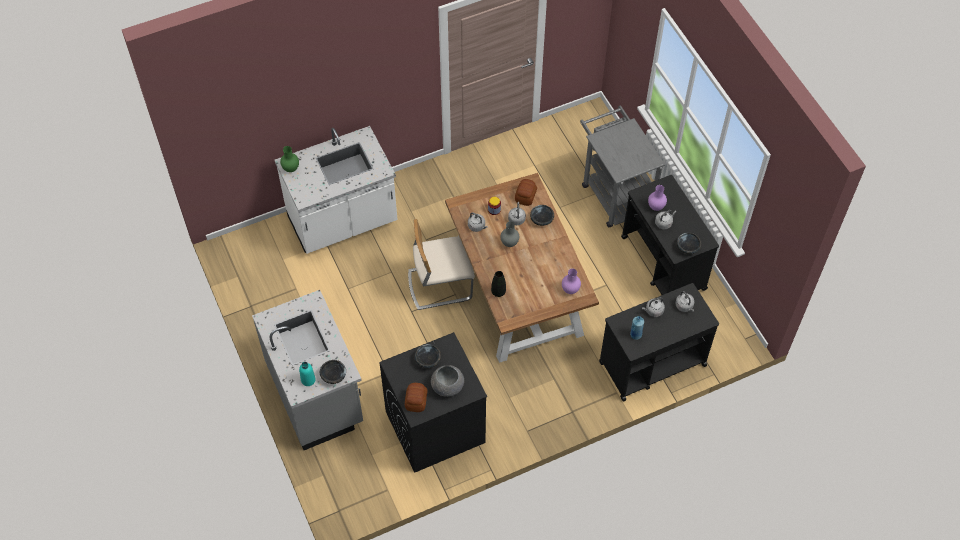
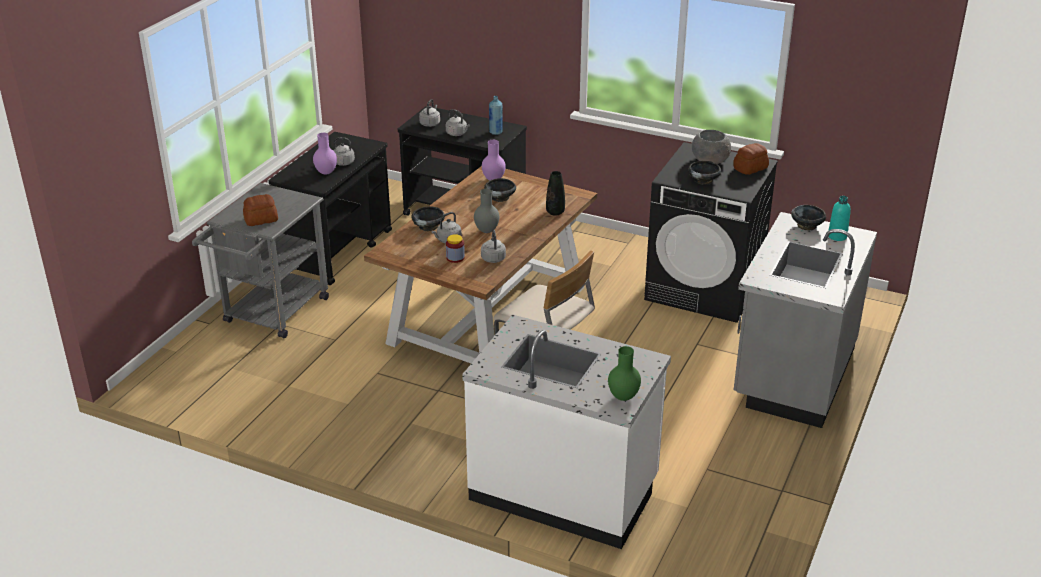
camera: 130 degrees left, 25 degrees down
bread [515,179,537,206] -> bread moved to [243,194,278,226]
black bowl [677,233,701,254] -> black bowl moved to [484,178,516,202]

